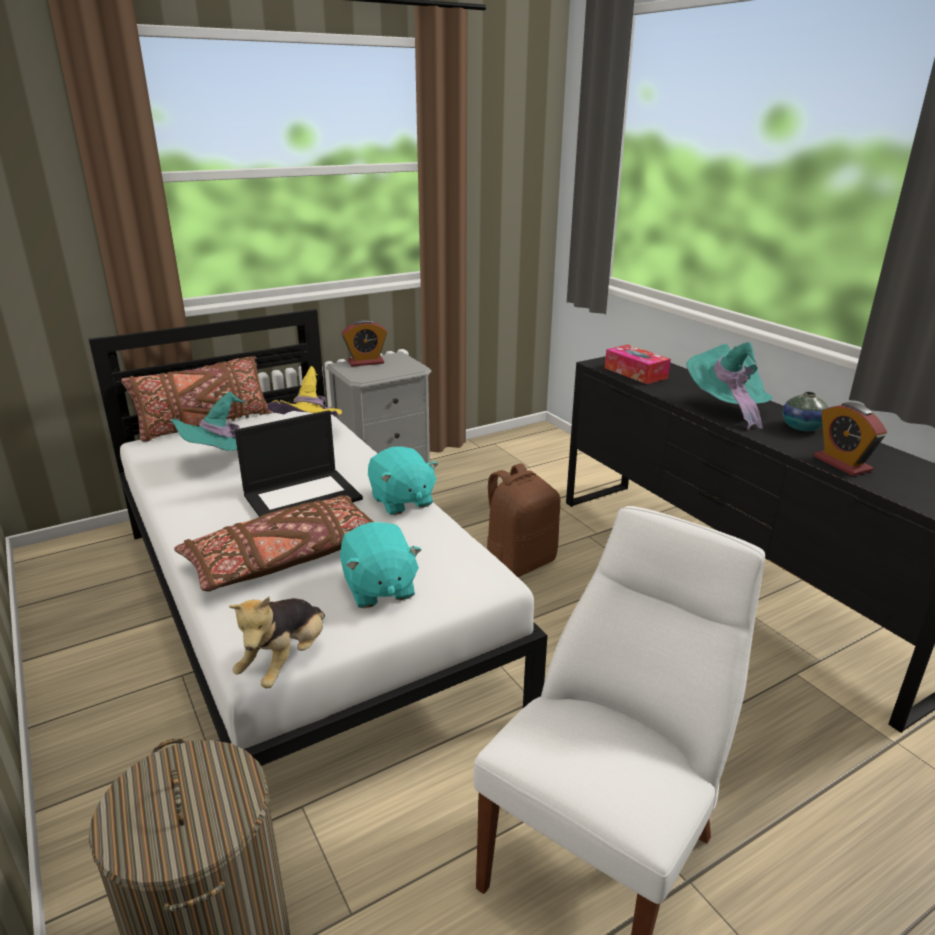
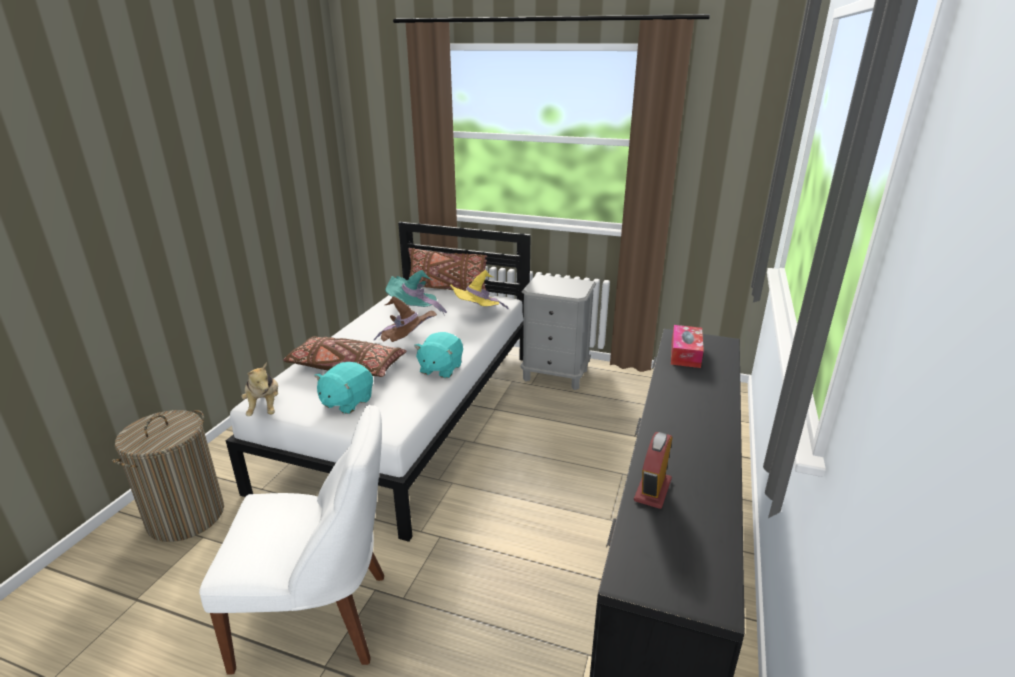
camera: 50 degrees right, 0 degrees up
plush toy [229,597,325,688] -> plush toy turned 90 degrees counterclockwise [241,362,278,416]
laptop [235,410,363,517] -> brown hat [374,296,437,342]
alarm clock [342,320,387,367] -> none
brown backpack [487,463,560,577] -> none
turquoise hat [686,342,773,430] -> none
vase [783,392,828,431] -> none

